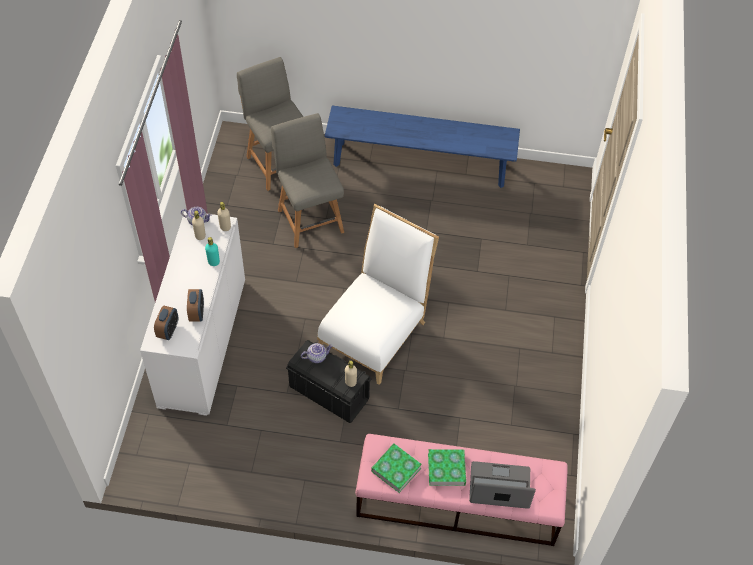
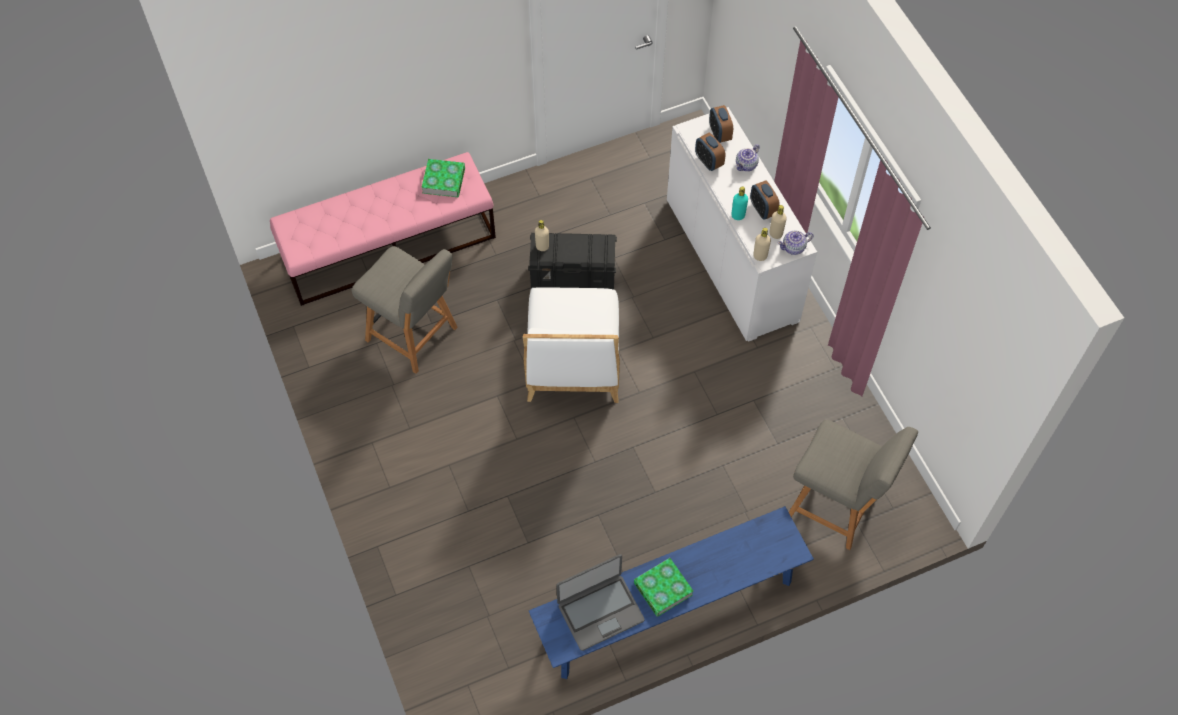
camera: 150 degrees right, 5 degrees up
grey chair [271,113,344,248] -> grey chair moved to [351,246,458,374]
teapot [301,343,333,363] -> teapot moved to [736,144,760,171]
book [428,449,466,486] -> book moved to [634,558,693,617]
laptop [469,461,536,509] -> laptop moved to [556,554,645,651]
none -> alarm clock [750,180,780,220]

